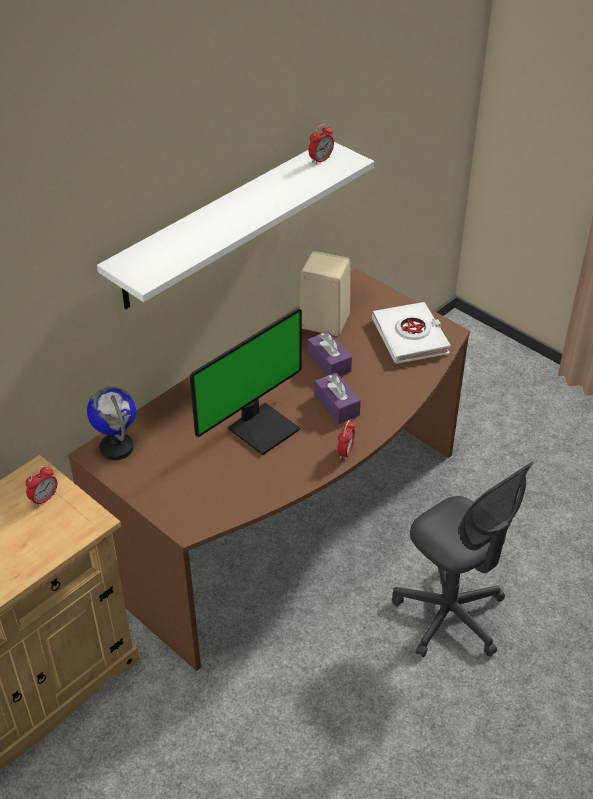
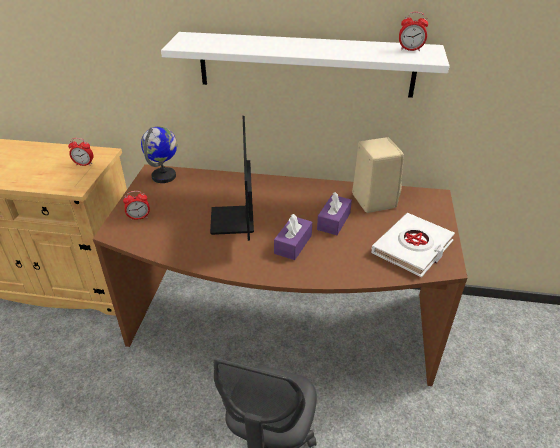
camera: 55 degrees right, 5 degrees down
monitor [190,308,302,455] -> monitor turned 75 degrees clockwise [210,116,254,241]
alarm clock [337,420,355,460] -> alarm clock moved to [123,191,150,220]

